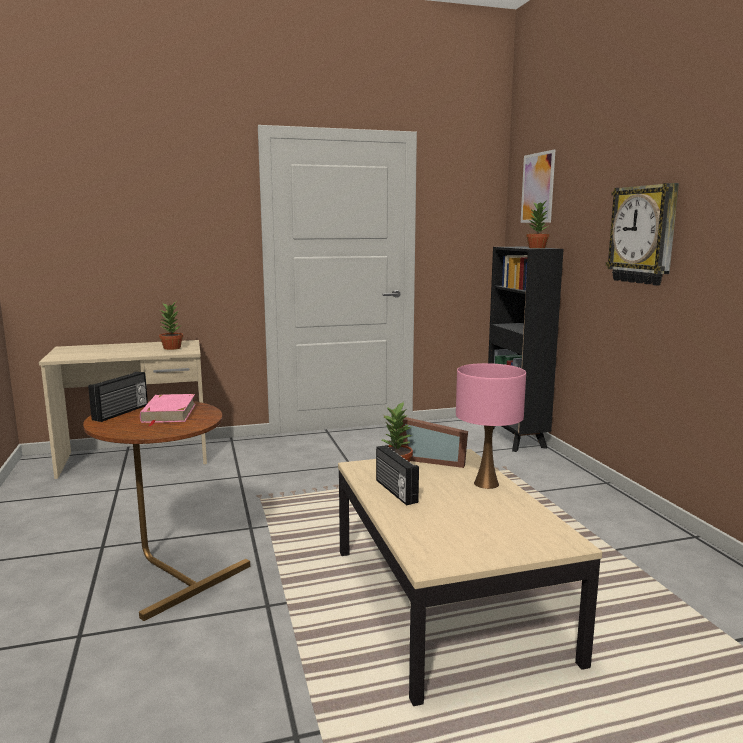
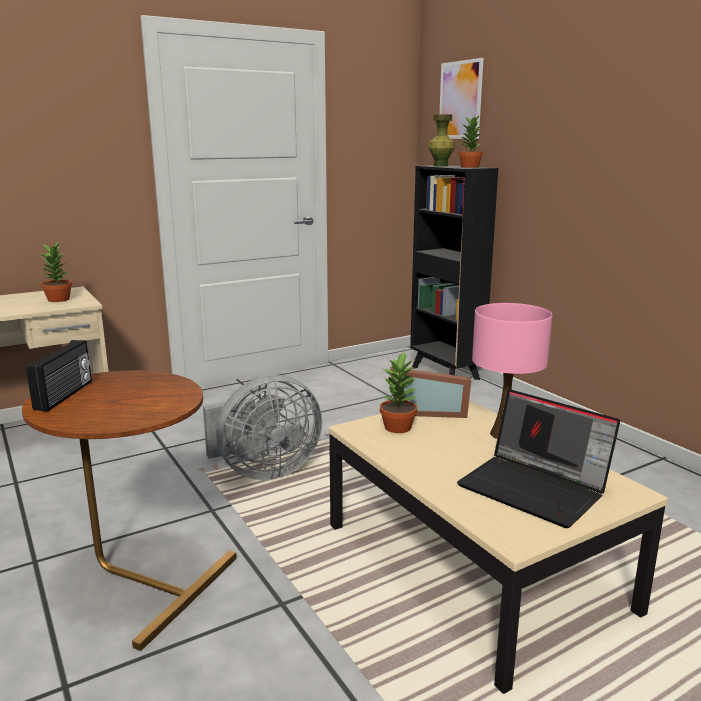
camera: 15 degrees left, 5 degrees up
pink book [140,394,196,427] -> none
radio [376,445,419,505] -> none
wall clock [606,183,679,286] -> none
none -> grey fan [203,375,322,480]
none -> green vase [429,114,455,166]
none -> laptop [457,389,620,528]

